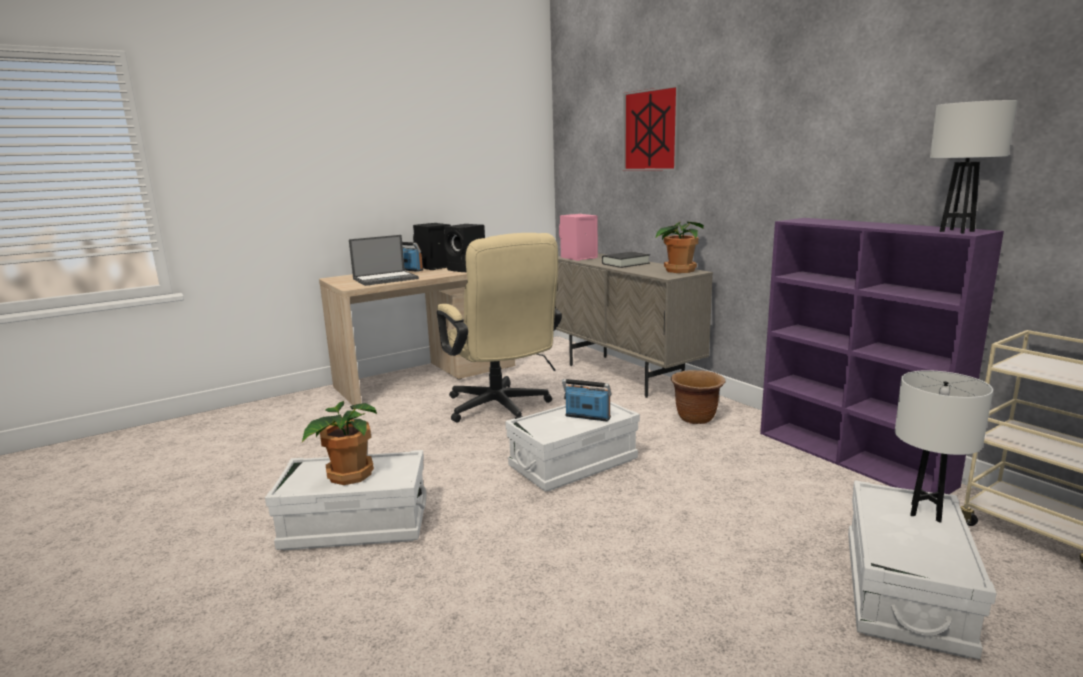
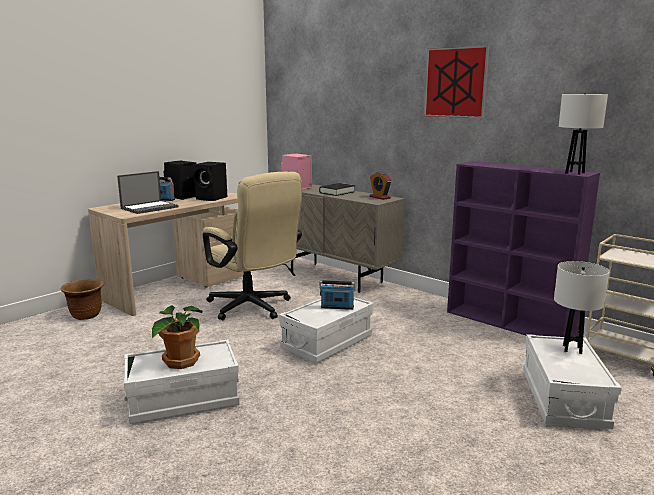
camera: 15 degrees left, 0 degrees up
picture [623,85,681,171] -> picture moved to [424,45,490,118]
potted plant [655,221,704,273] -> alarm clock [370,172,392,200]
brown planter [671,370,725,424] -> brown planter moved to [61,279,104,320]

